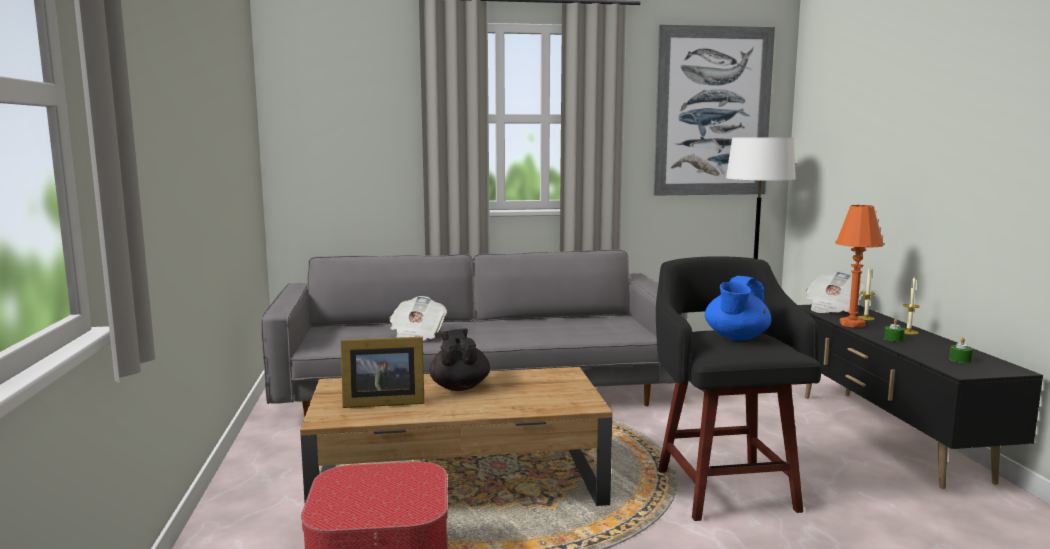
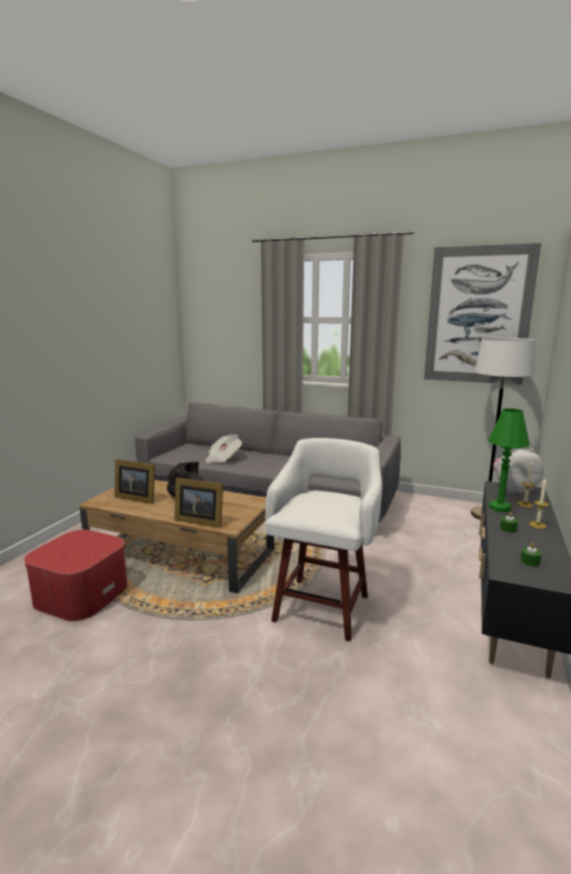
camera: 30 degrees right, 5 degrees up
black stool [656,256,822,521] -> white stool [265,438,382,642]
blue teapot [705,276,771,340] -> none
newspaper [806,272,866,313] -> plush toy [493,448,544,494]
orange table lamp [835,205,883,328] -> green table lamp [488,408,530,512]
none -> picture frame [174,478,223,528]

